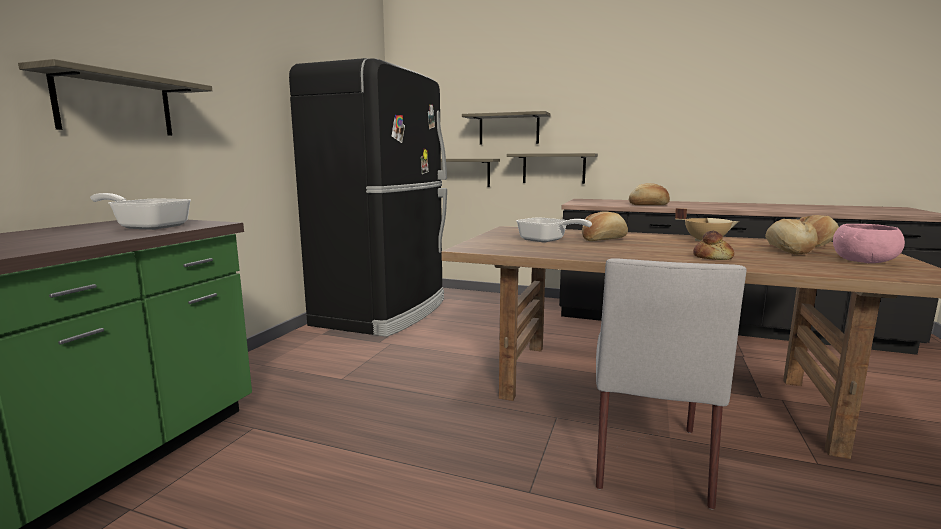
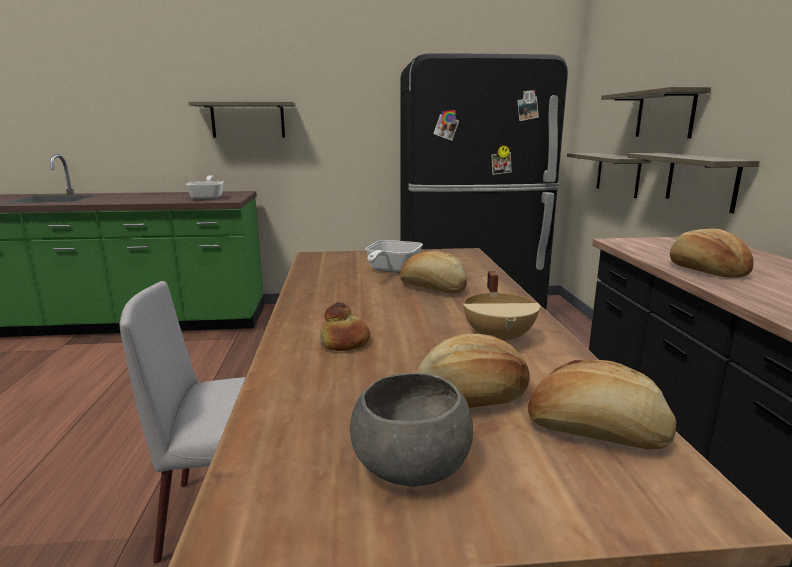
camera: 65 degrees right, 5 degrees up
pink bowl [833,224,905,263] -> grey bowl [350,373,473,486]

